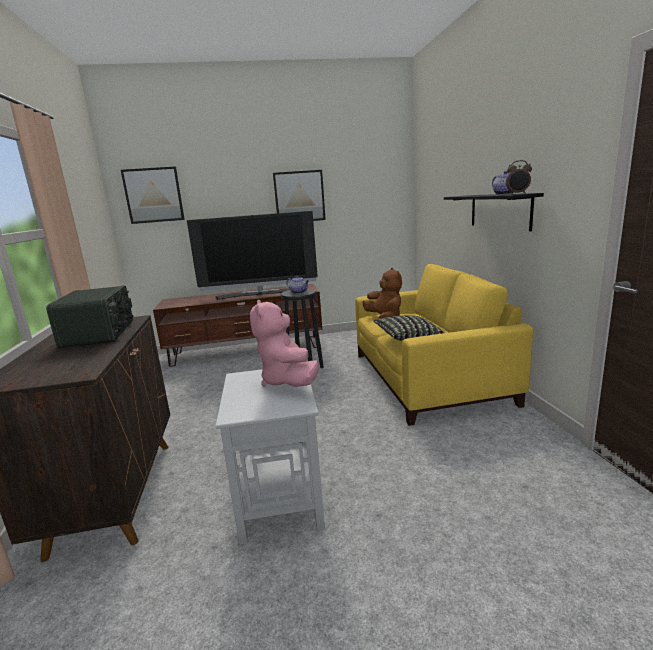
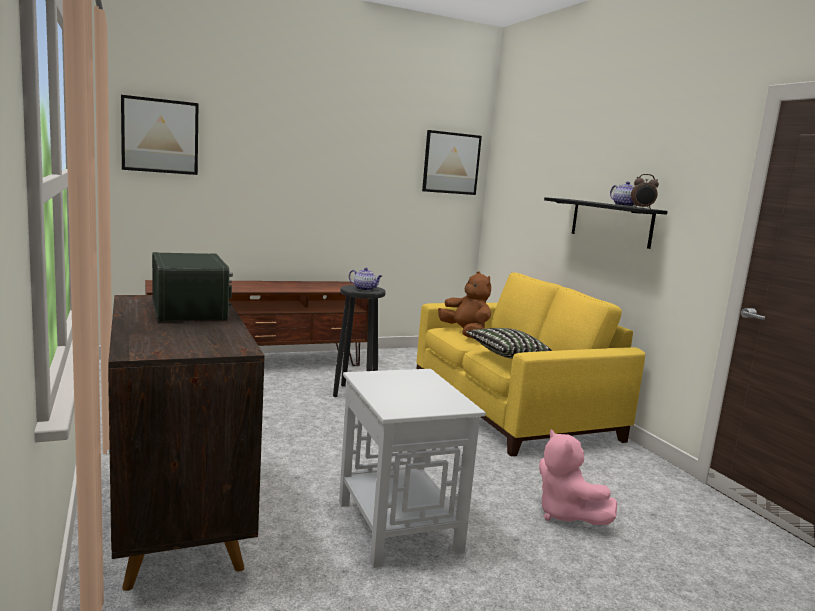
camera: 15 degrees left, 5 degrees down
television [187,211,318,300] -> none
pink plush toy [250,300,319,387] -> pink plush toy moved to [539,429,617,525]
picture [273,170,326,221] -> picture moved to [422,130,482,195]

